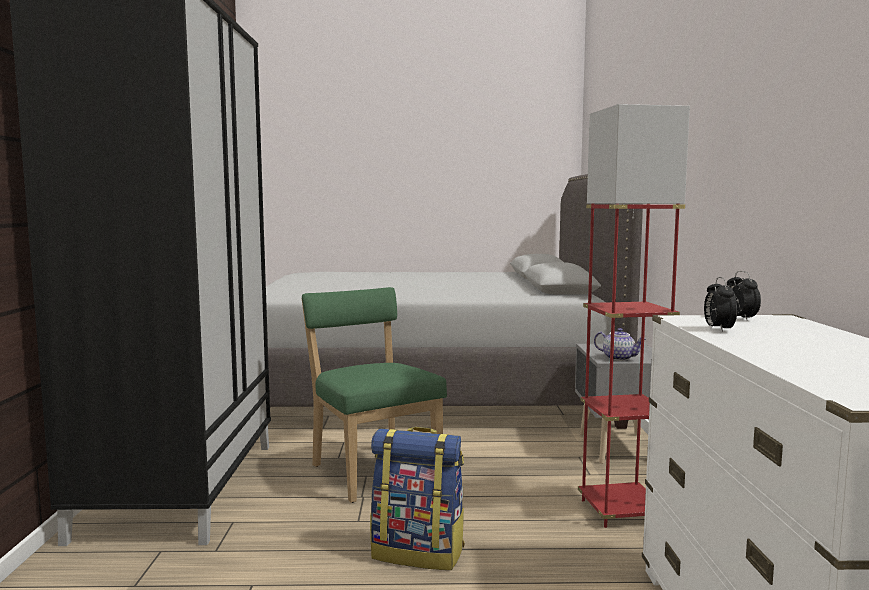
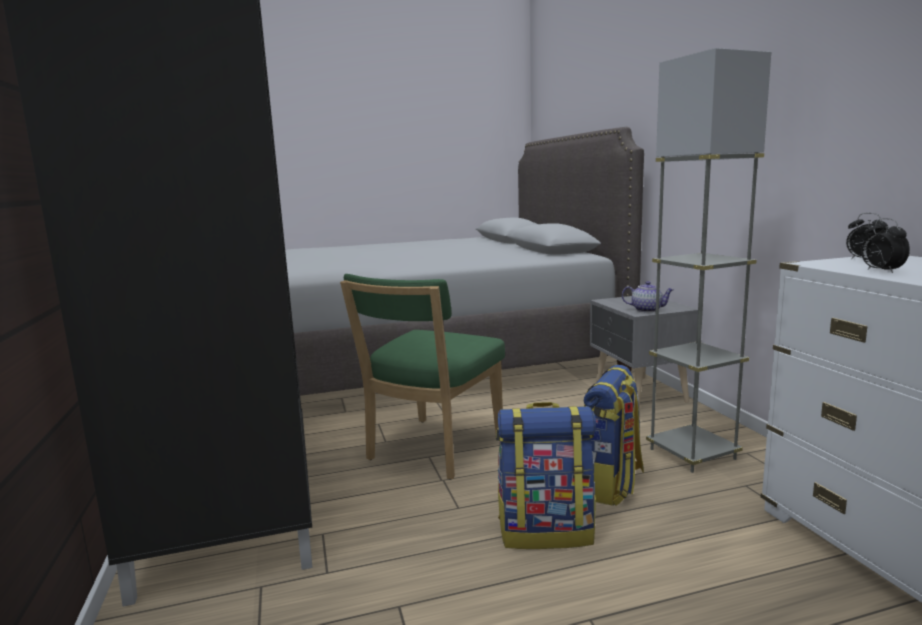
camera: 15 degrees left, 5 degrees up
green chair [302,287,447,503] -> green chair turned 105 degrees counterclockwise [340,274,505,480]
red floor lamp [578,104,690,528] -> grey floor lamp [646,48,771,473]
none -> backpack [584,365,644,506]

